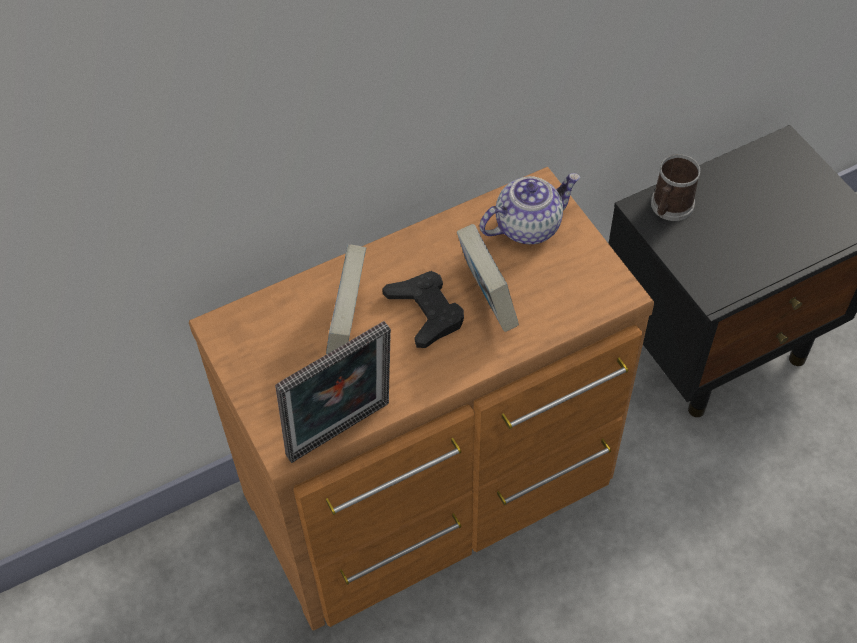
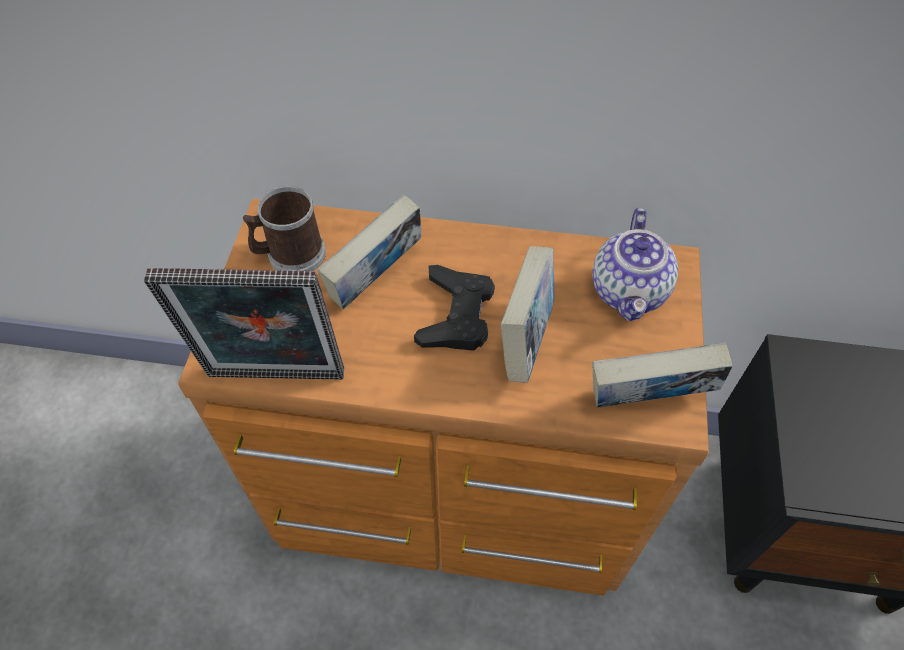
camera: 35 degrees right, 0 degrees up
teapot [480,173,580,244] -> teapot turned 90 degrees clockwise [593,208,678,321]
mug [651,154,700,221] -> mug moved to [243,186,326,271]
none -> book [592,342,732,408]

